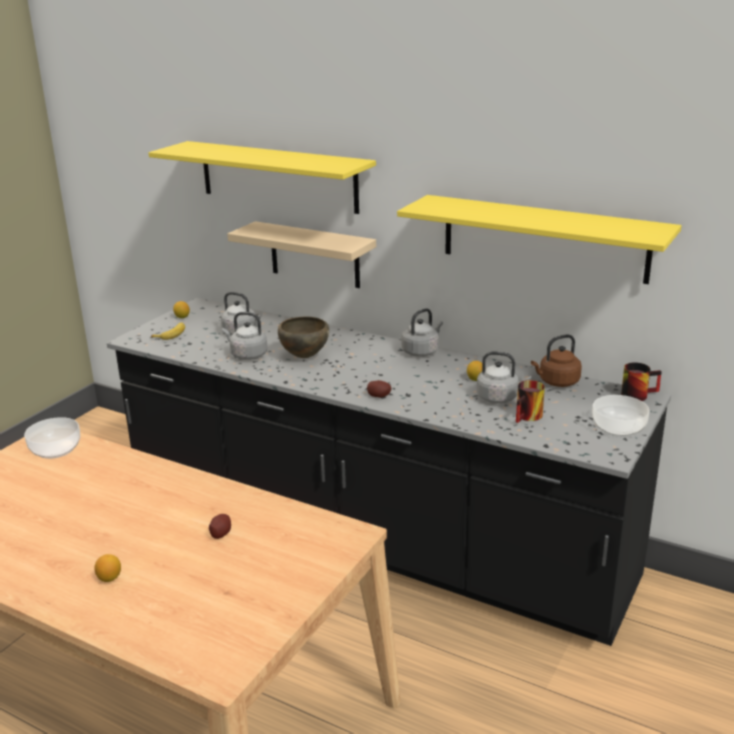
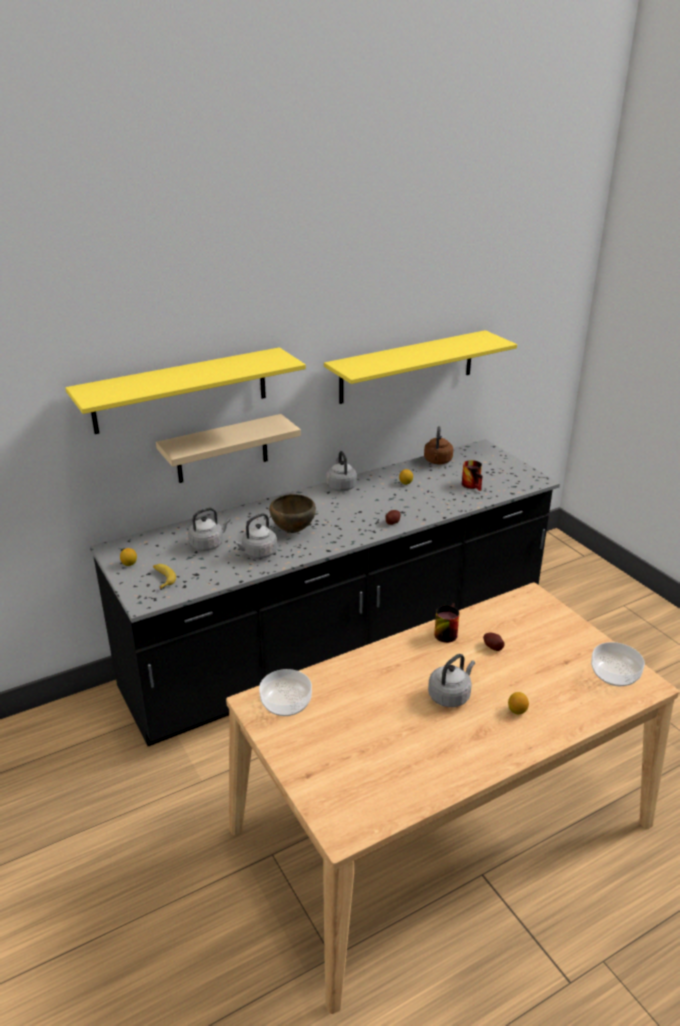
camera: 60 degrees left, 5 degrees up
grey kettle [477,351,531,403] -> grey kettle moved to [428,654,475,707]
bowl [592,395,650,437] -> bowl moved to [591,642,645,686]
mug [621,362,662,401] -> mug moved to [434,603,459,643]

